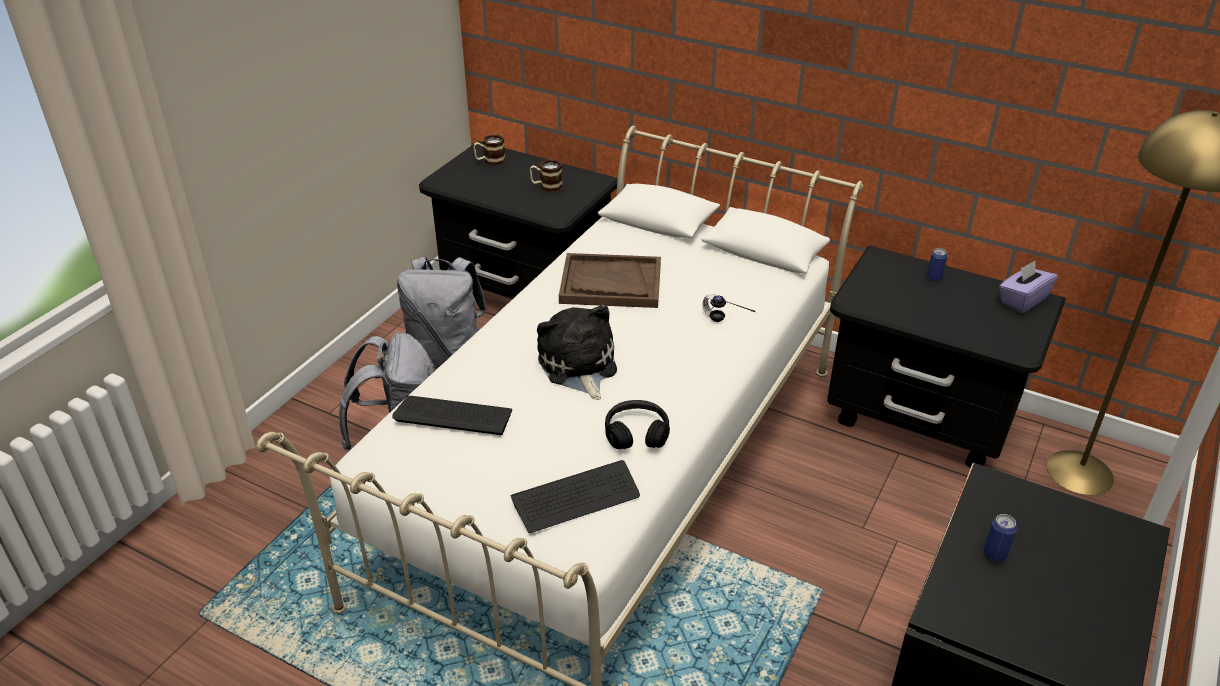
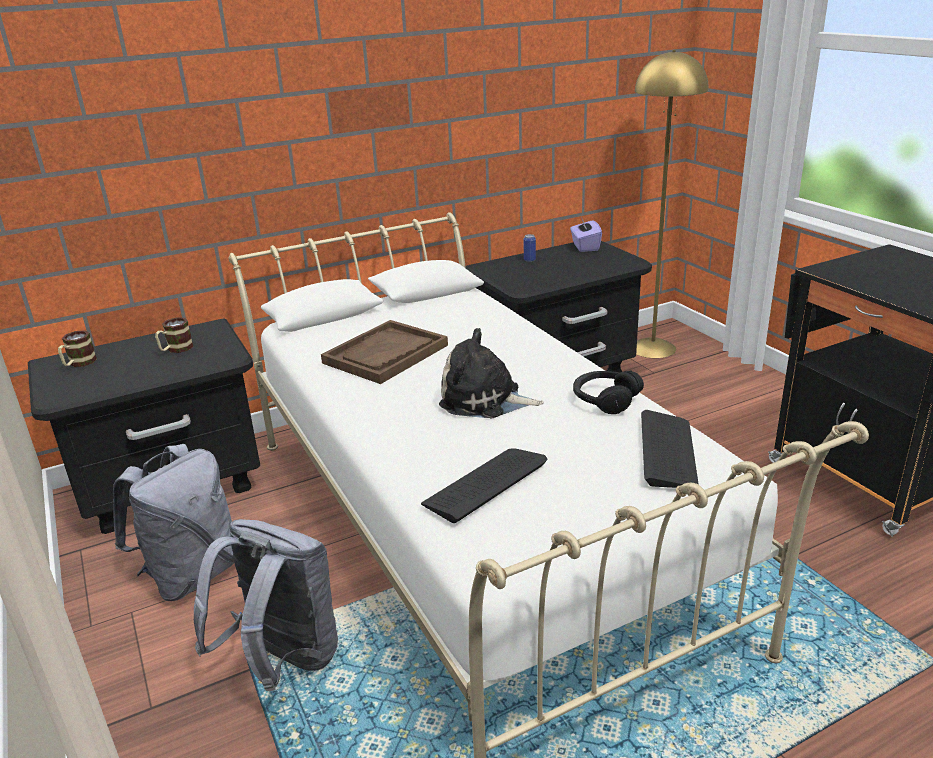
camera: 55 degrees left, 10 degrees down
headphones [702,294,755,322] -> none
can [984,514,1017,562] -> none

